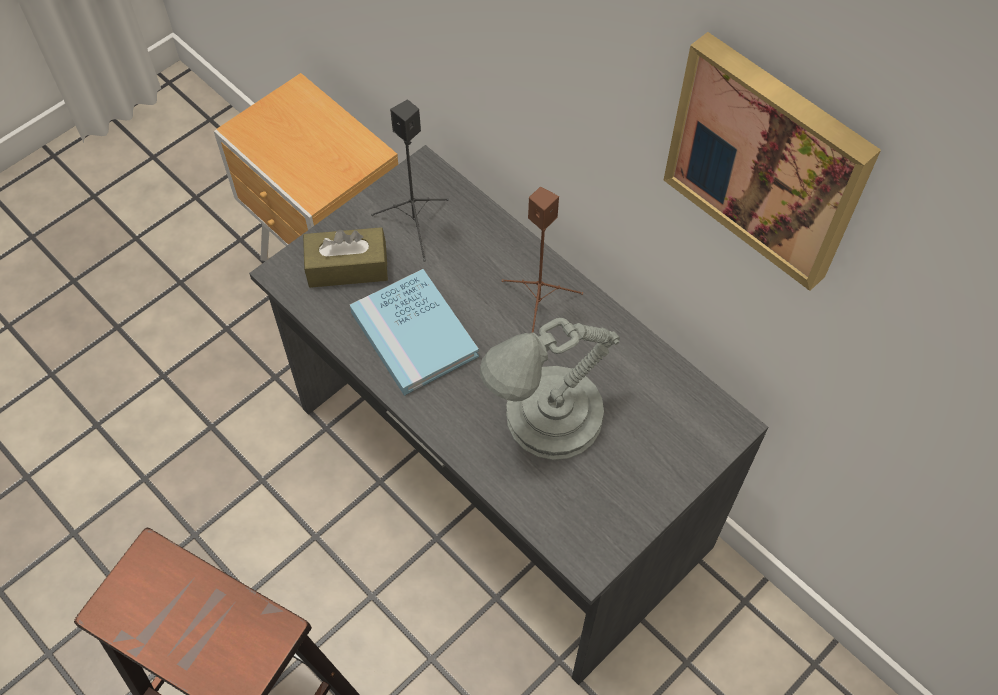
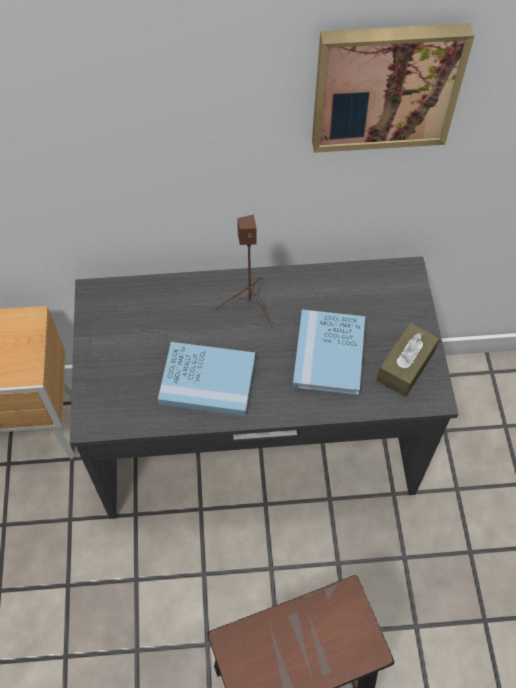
camera: 50 degrees left, 0 degrees up
brown tissue box [303,227,388,288] -> brown tissue box moved to [377,323,440,397]
black speaker [371,100,449,262] -> none
grey table lamp [480,318,620,460] -> blue book [293,310,365,396]

